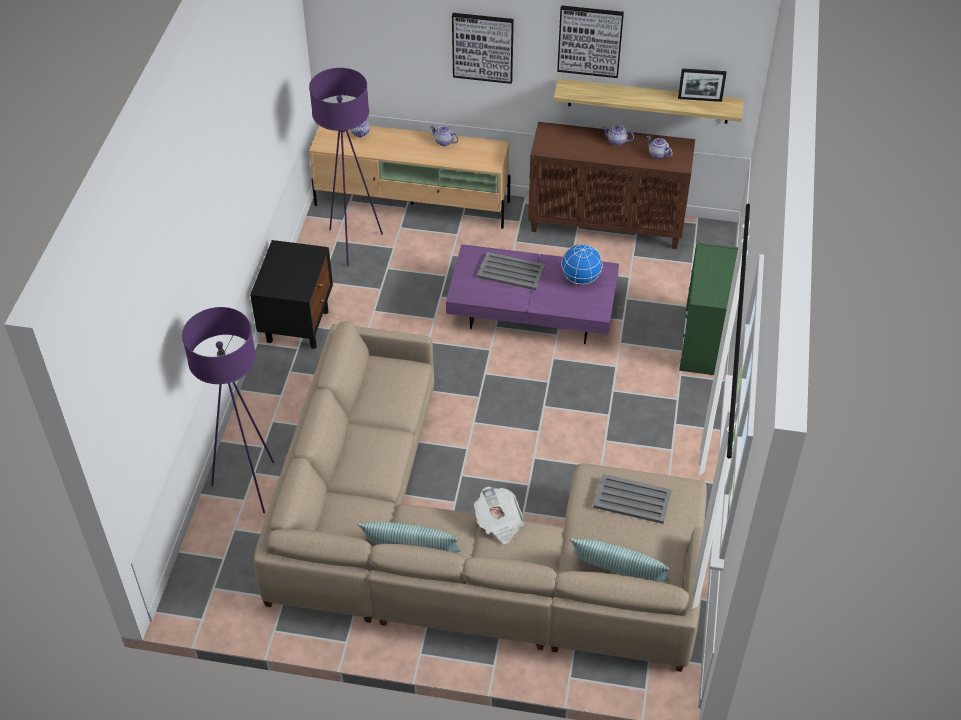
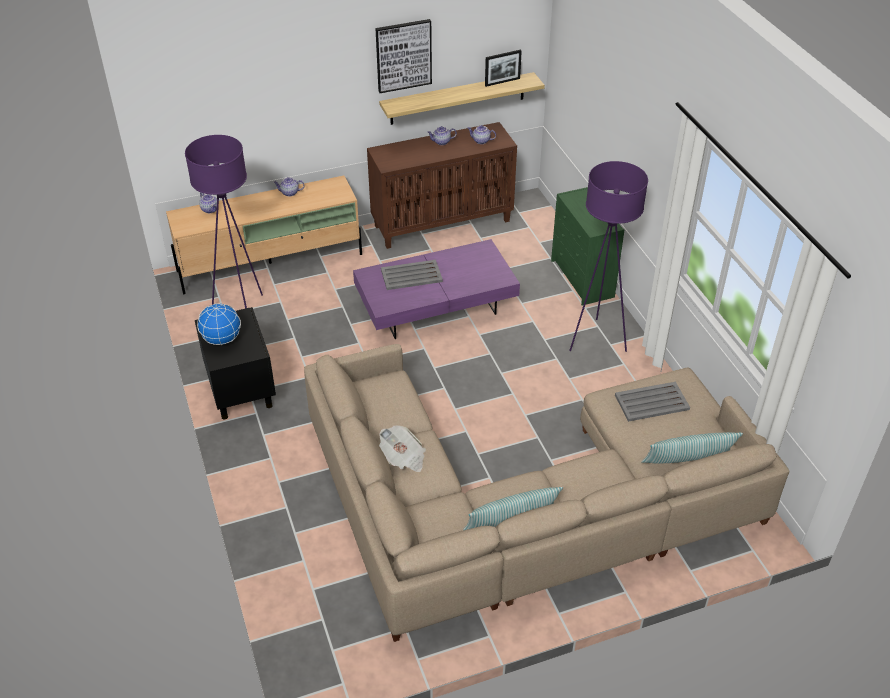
camera: 30 degrees left, 5 degrees down
purple floor lamp [182,307,274,513] -> purple floor lamp moved to [569,161,648,352]
picture [452,13,514,84] -> none
newspaper [474,486,524,544] -> newspaper moved to [379,425,426,472]
globe [561,244,603,284] -> globe moved to [197,303,241,345]

